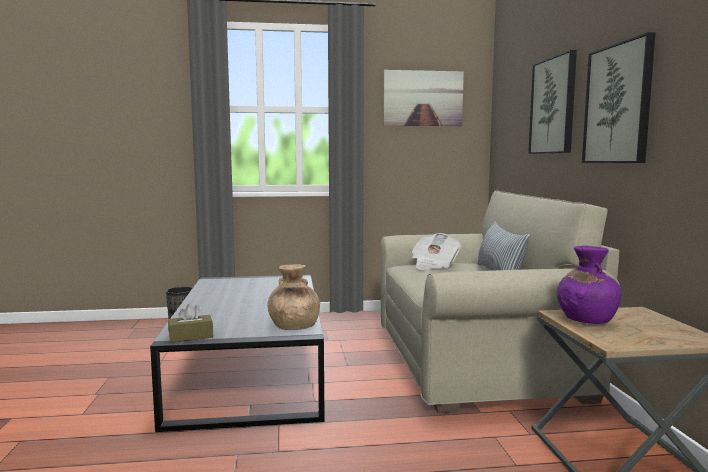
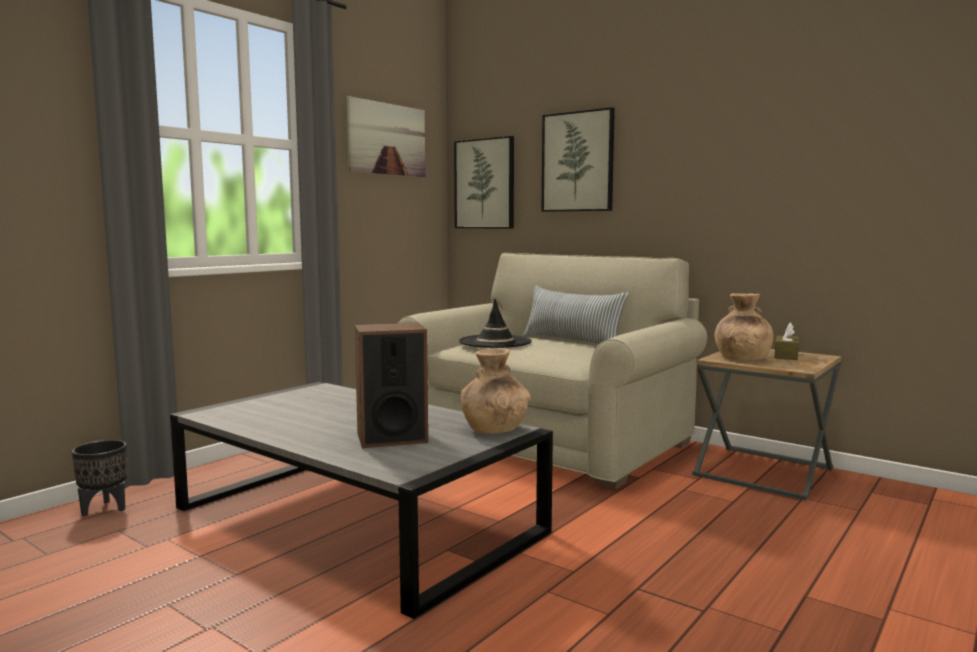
camera: 45 degrees left, 0 degrees up
brown tissue box [168,303,213,343] -> brown tissue box moved to [775,323,799,360]
newspaper [412,233,462,270] -> black hat [459,298,532,348]
purple vase [557,246,622,324] -> brown vase [715,293,774,360]
picture [582,32,655,163] -> picture moved to [454,136,514,228]
none -> speaker [355,323,428,448]

